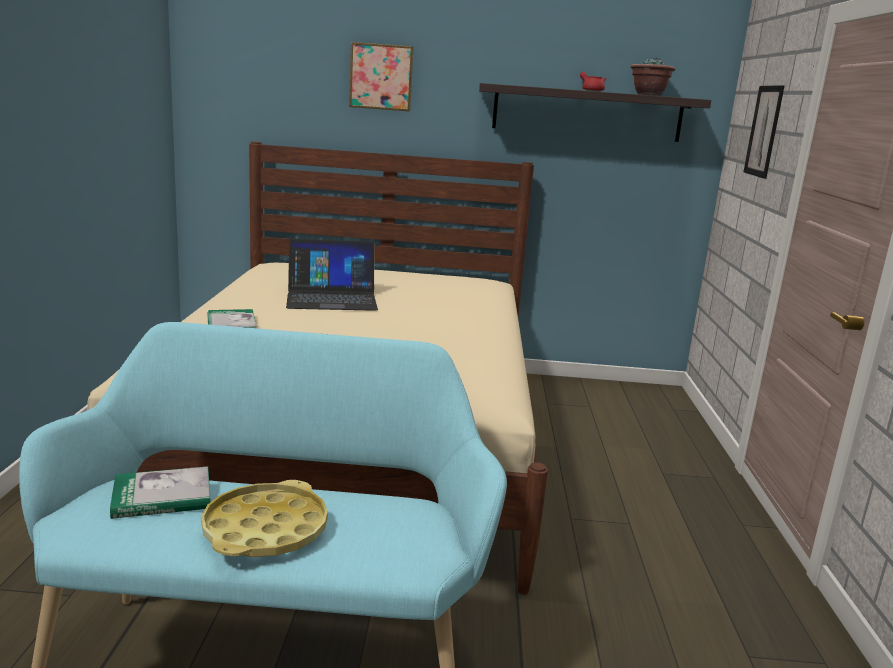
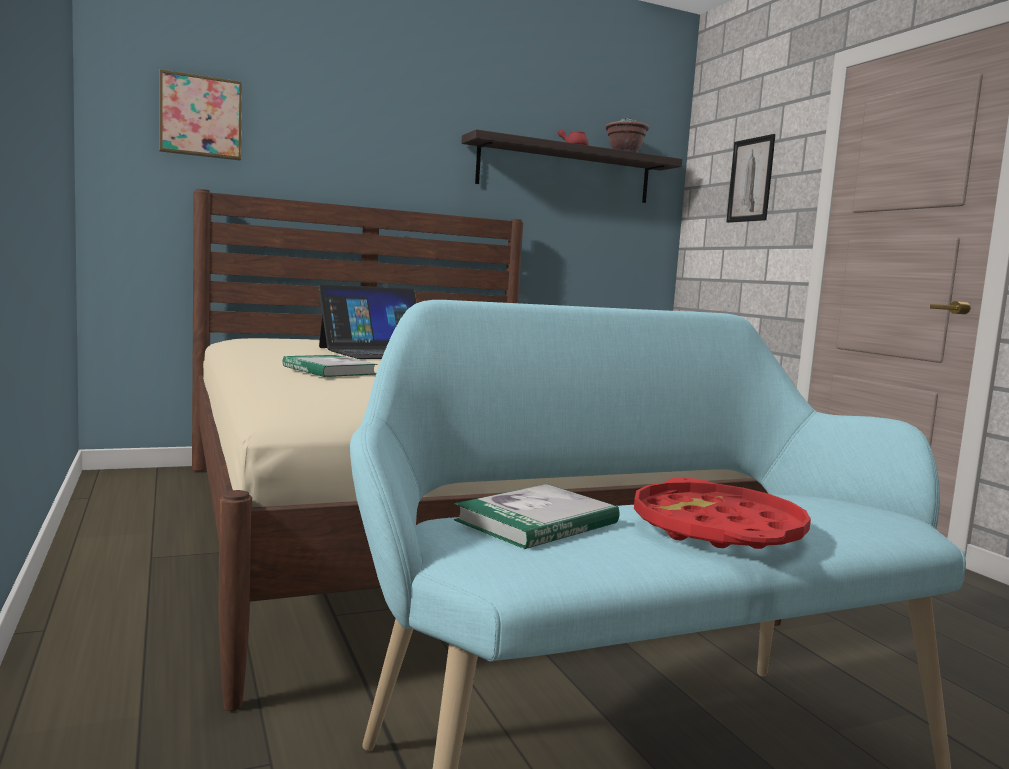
camera: 25 degrees left, 10 degrees down
yellow tray [201,480,328,557] -> red tray [634,478,811,549]
picture [349,42,414,111] -> picture moved to [159,69,242,160]

